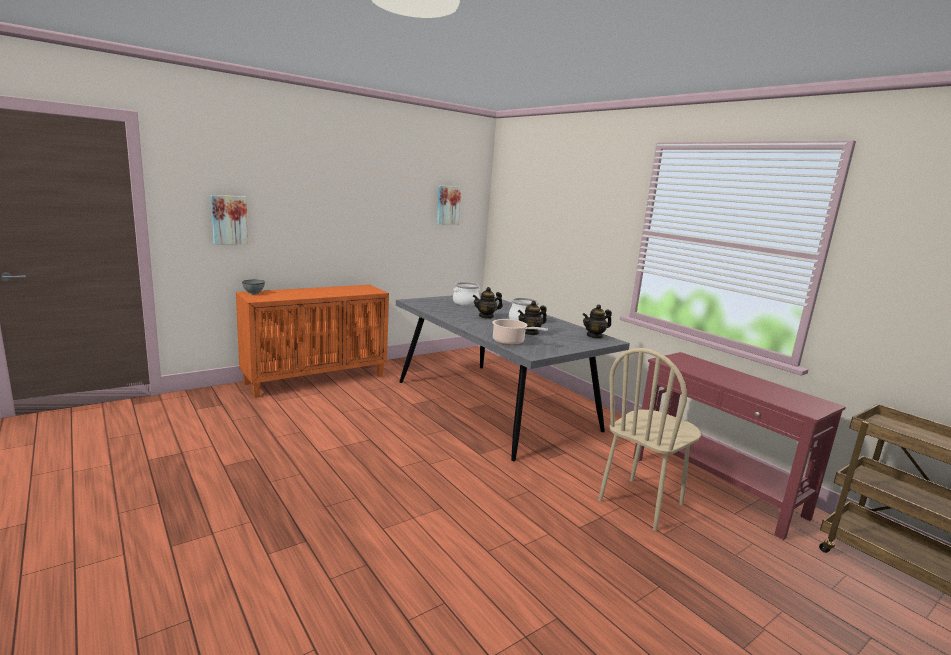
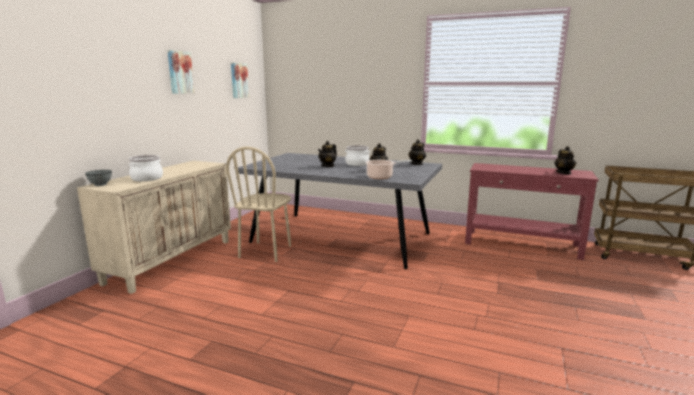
camera: 30 degrees left, 0 degrees up
picture [211,195,248,245] -> picture moved to [167,50,194,94]
orange cabinet [236,285,389,398] -> beige cabinet [77,161,231,294]
cooking pot [453,282,480,306] -> cooking pot moved to [129,155,163,181]
beige chair [598,348,701,531] -> beige chair moved to [226,146,291,262]
none -> teapot [554,146,576,174]

